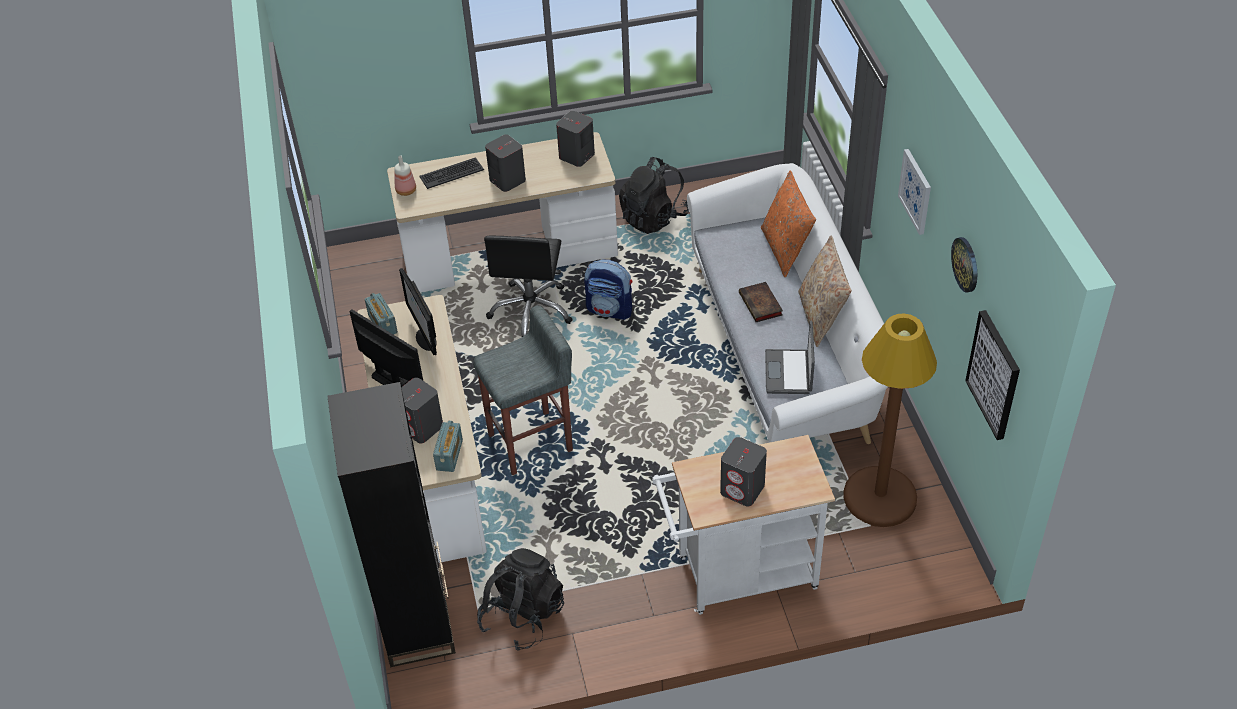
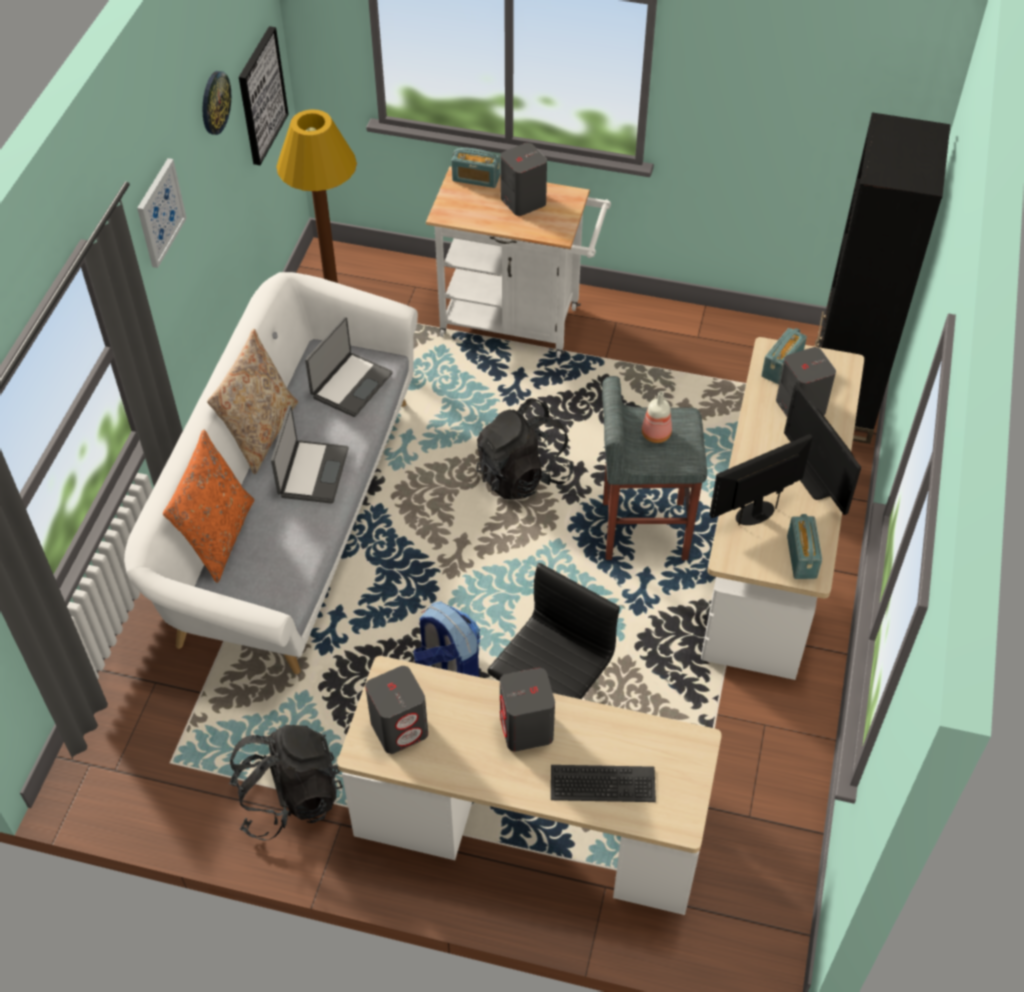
camera: 155 degrees left, 5 degrees up
bottle [394,155,416,196] -> bottle moved to [642,391,672,443]
monitor [399,268,437,355] -> monitor turned 120 degrees counterclockwise [710,434,813,525]
black backpack [477,548,564,651] -> black backpack moved to [476,398,574,499]
book [739,282,783,322] -> laptop [271,406,349,504]
none -> radio [452,148,500,188]

